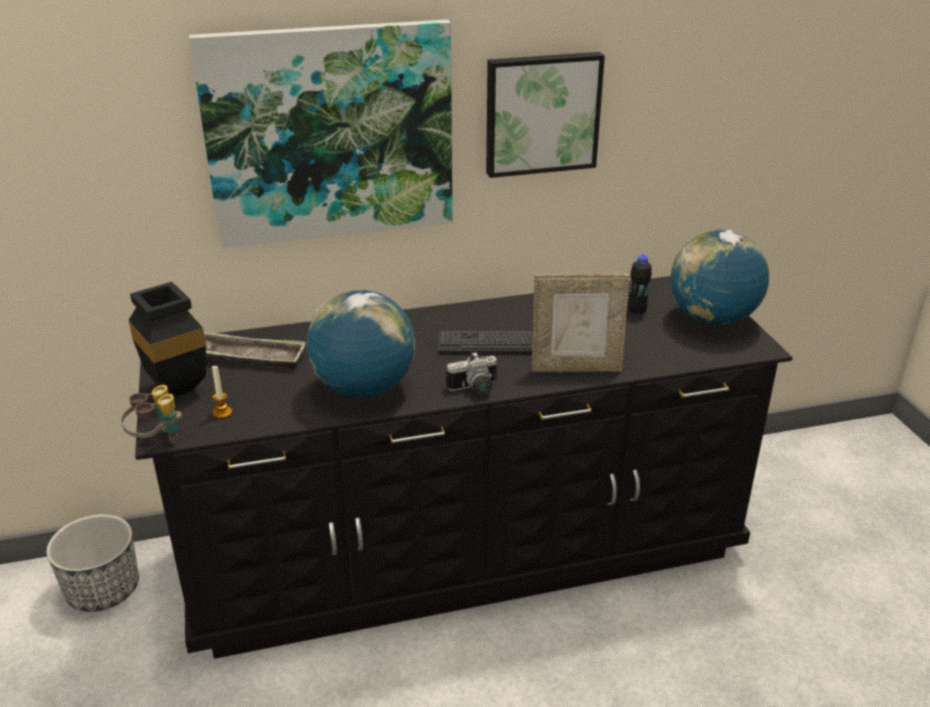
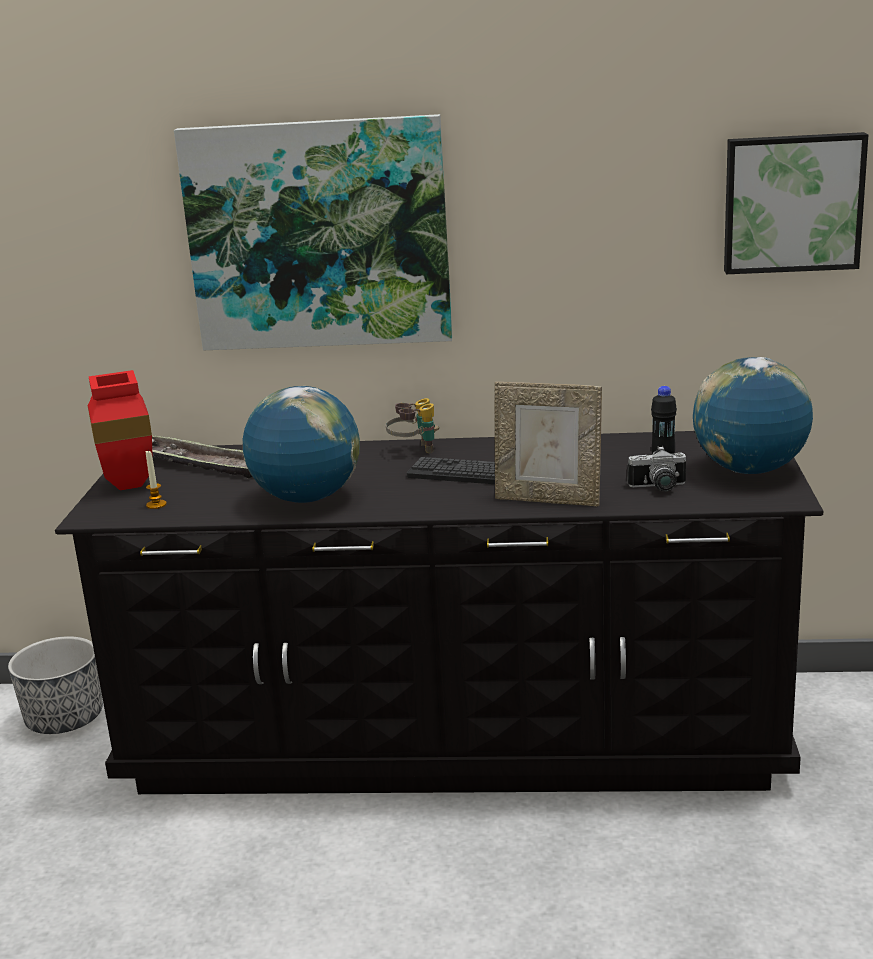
camera: 20 degrees right, 10 degrees down
binoculars [121,385,182,444] -> binoculars moved to [386,398,439,453]
black vase [128,282,206,397] -> red vase [88,370,153,490]
camera [446,352,497,395] -> camera moved to [628,446,686,492]
picture [486,52,605,178] -> picture moved to [724,132,868,274]

